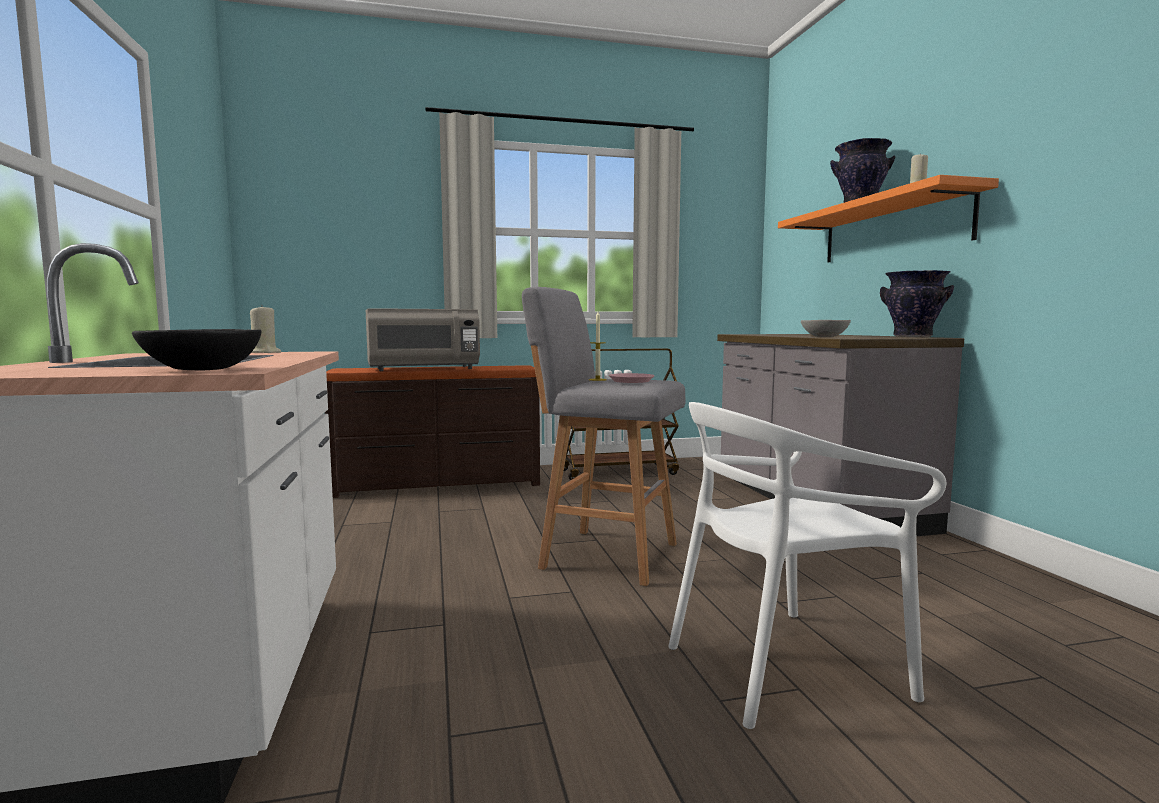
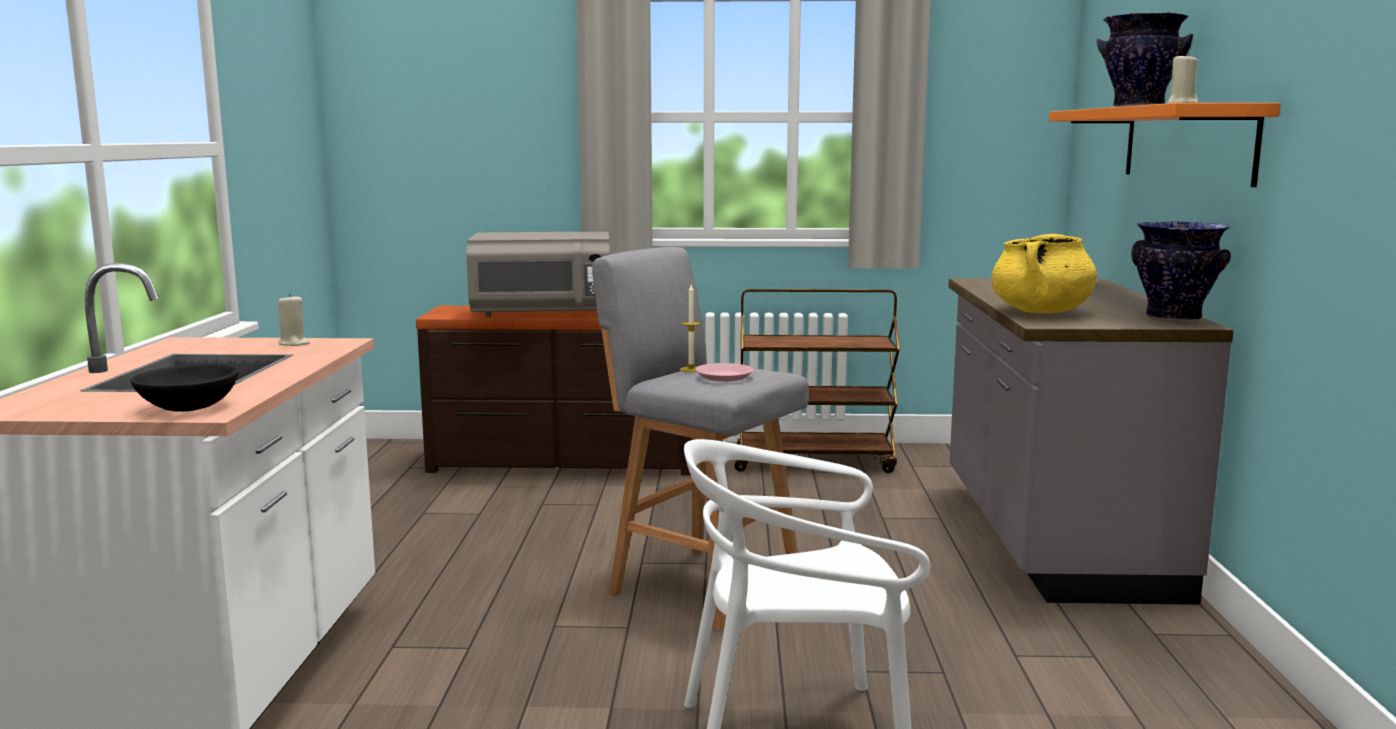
camera: 15 degrees right, 5 degrees up
grey bowl [801,320,851,337] -> yellow cooking pot [991,234,1097,313]

